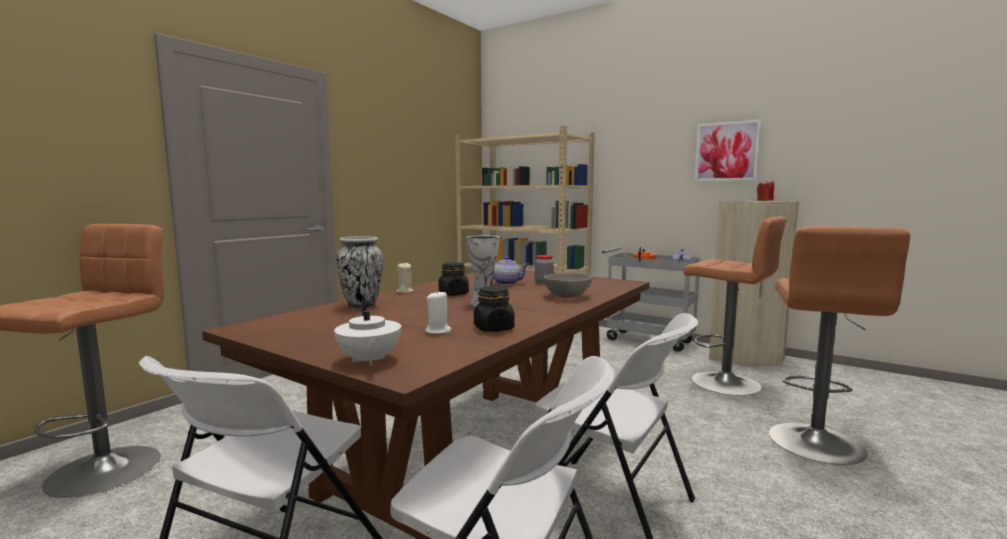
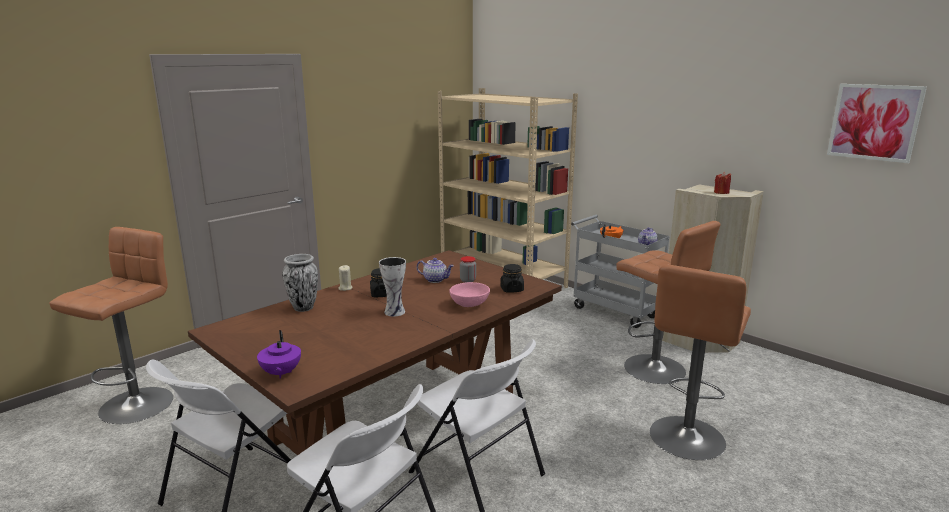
camera: 10 degrees right, 10 degrees up
white teapot [334,298,401,366] -> purple teapot [257,330,301,379]
white candle [425,290,451,334] -> none
black jar [474,286,515,332] -> black jar moved to [500,264,524,292]
grey bowl [544,273,593,298] -> pink bowl [449,282,490,307]
picture [695,120,761,181] -> picture moved to [827,84,927,163]

